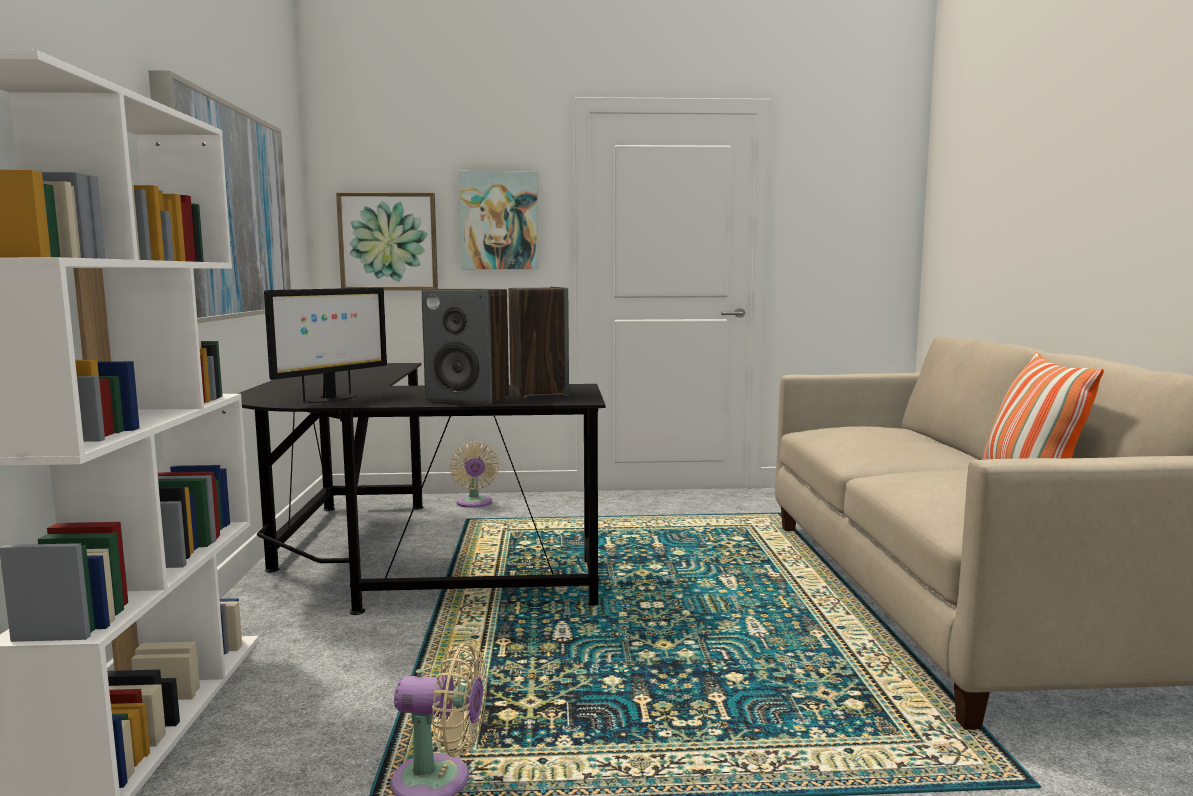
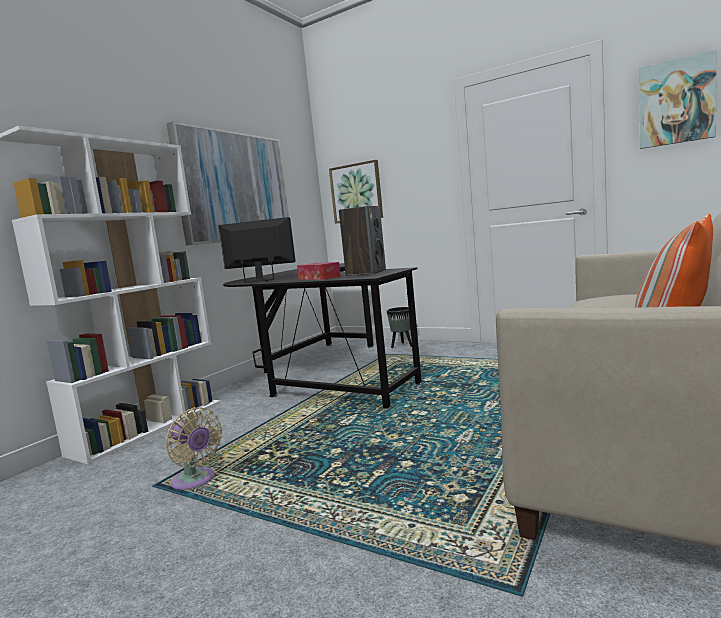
camera: 35 degrees right, 0 degrees up
monitor [264,288,387,403] -> monitor turned 150 degrees counterclockwise [219,217,296,283]
speaker [421,289,509,404] -> tissue box [297,262,341,280]
beige fan [450,442,499,508] -> black planter [387,307,412,348]
picture [459,171,538,269] -> picture moved to [639,50,717,149]

